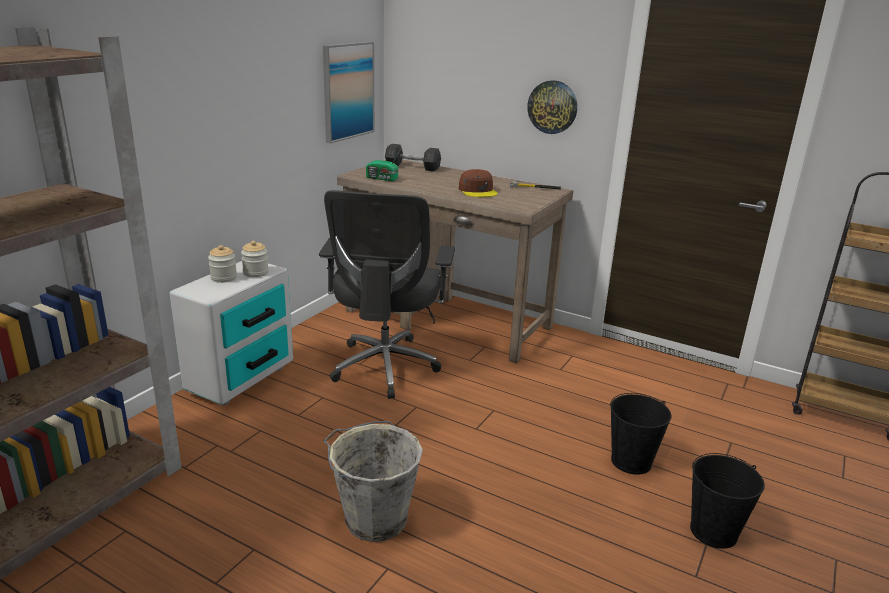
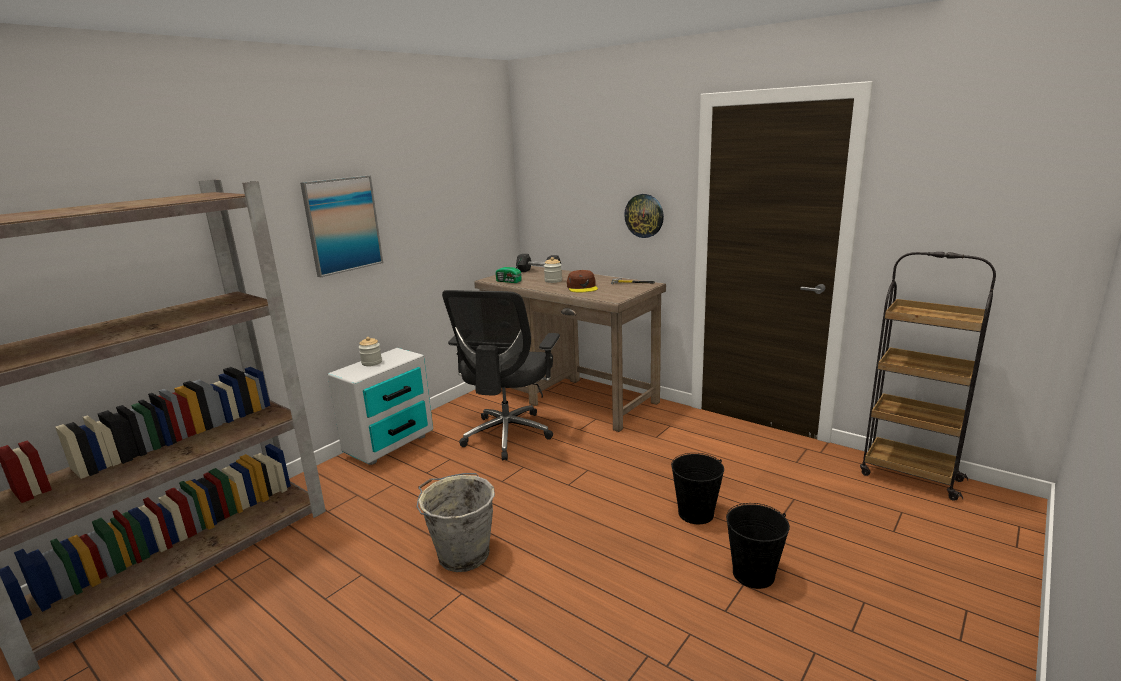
camera: 10 degrees right, 5 degrees down
jar [241,241,269,277] -> jar moved to [544,257,562,283]
picture [323,42,374,143] -> picture moved to [300,175,383,277]

